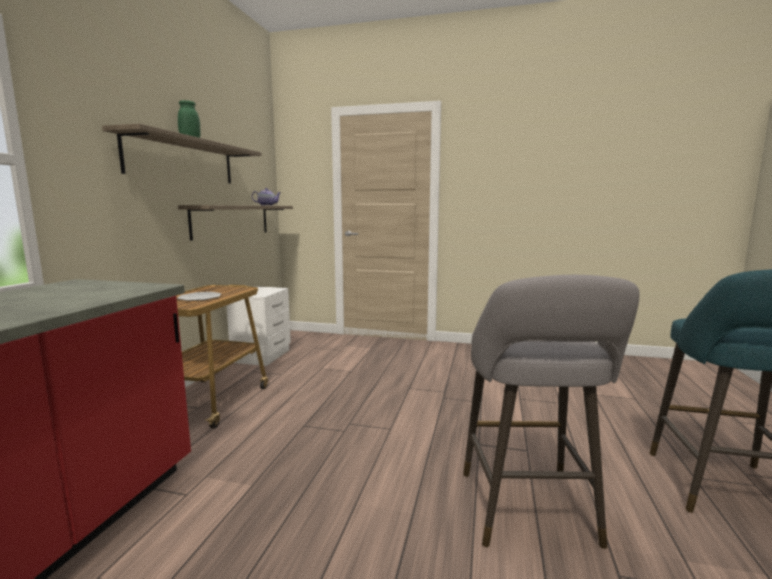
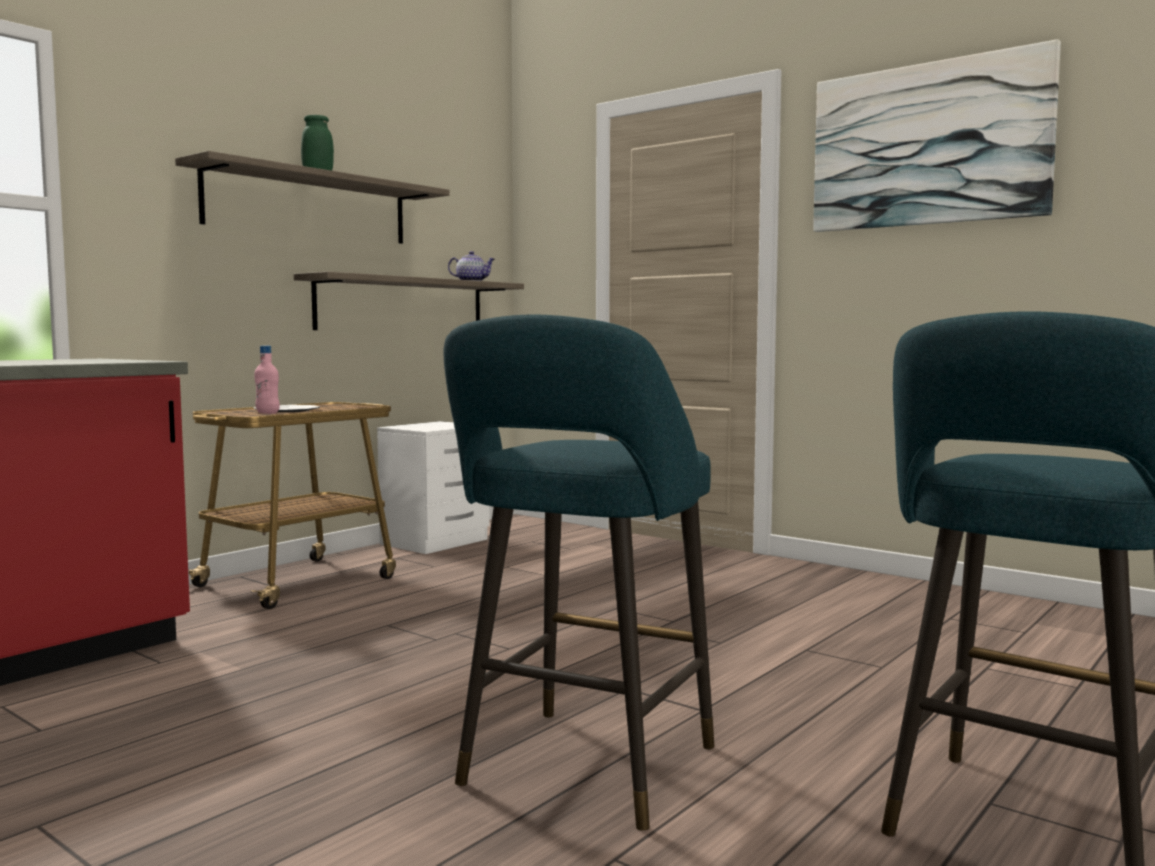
camera: 25 degrees right, 5 degrees down
grey stool [463,275,640,549] -> turquoise stool [444,315,714,831]
none -> pink bottle [254,346,280,414]
none -> picture [813,39,1061,232]

